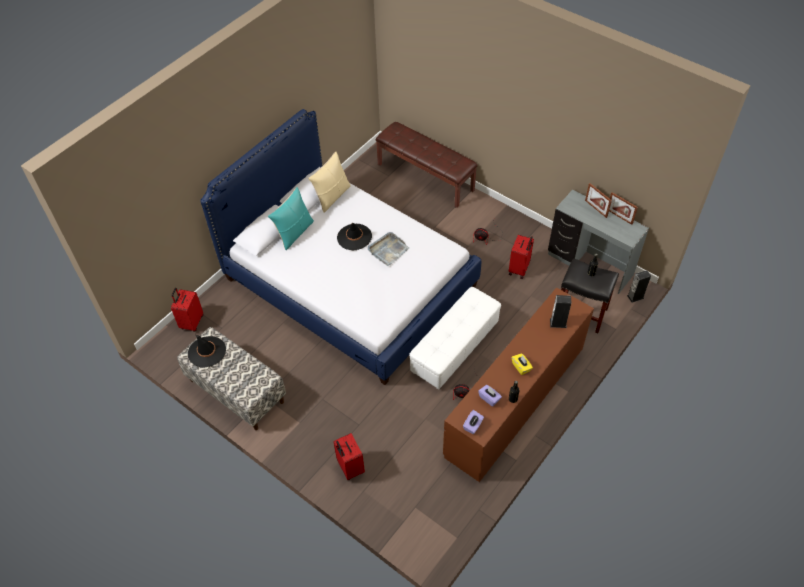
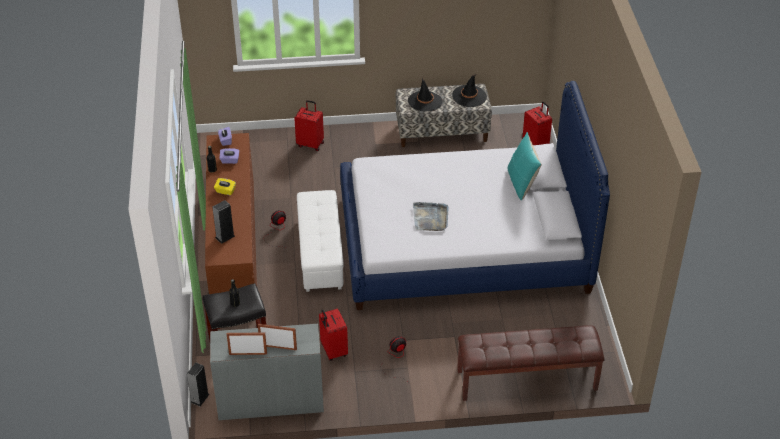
camera: 135 degrees right, 10 degrees down
beige pillow [308,152,351,212] -> none
black hat [337,223,372,250] -> black hat moved to [408,77,443,112]

